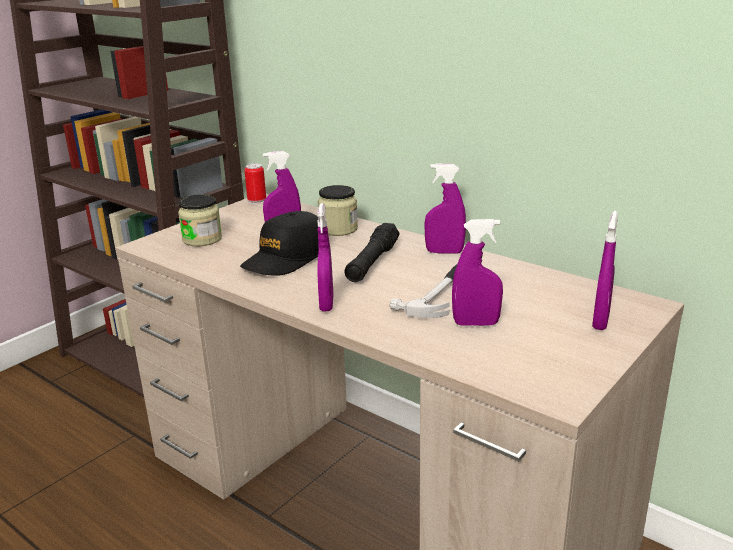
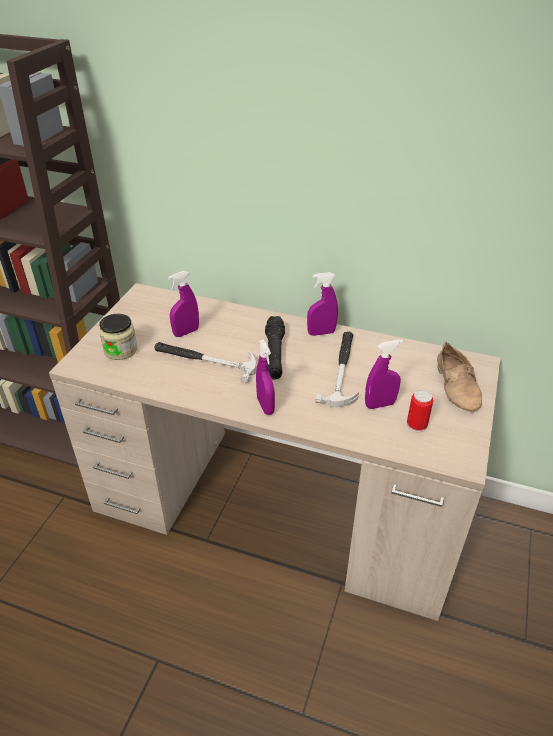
camera: 20 degrees left, 15 degrees up
black cap [240,211,330,276] -> hammer [154,342,256,383]
can [244,163,266,204] -> can moved to [407,390,433,432]
jar [318,185,358,236] -> none
purple spray bottle [592,211,618,330] -> beige shoe [437,341,482,412]

